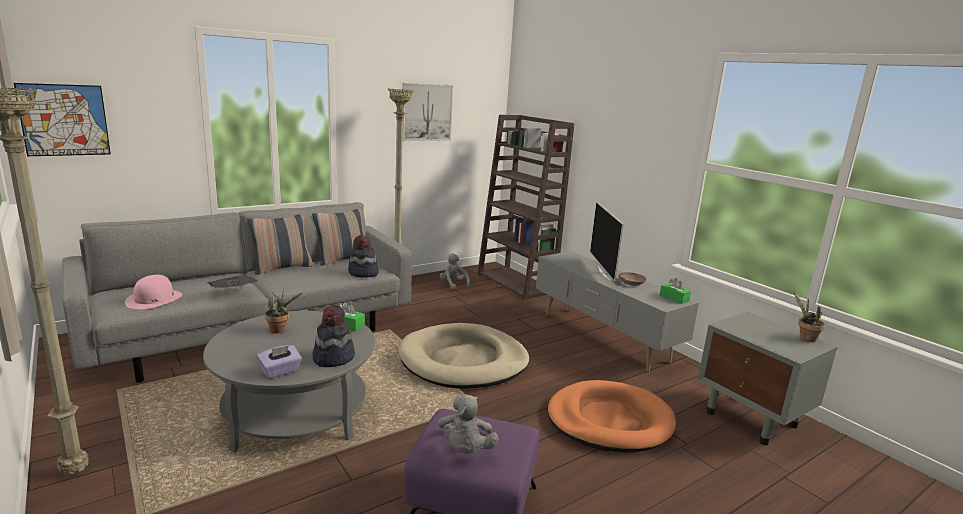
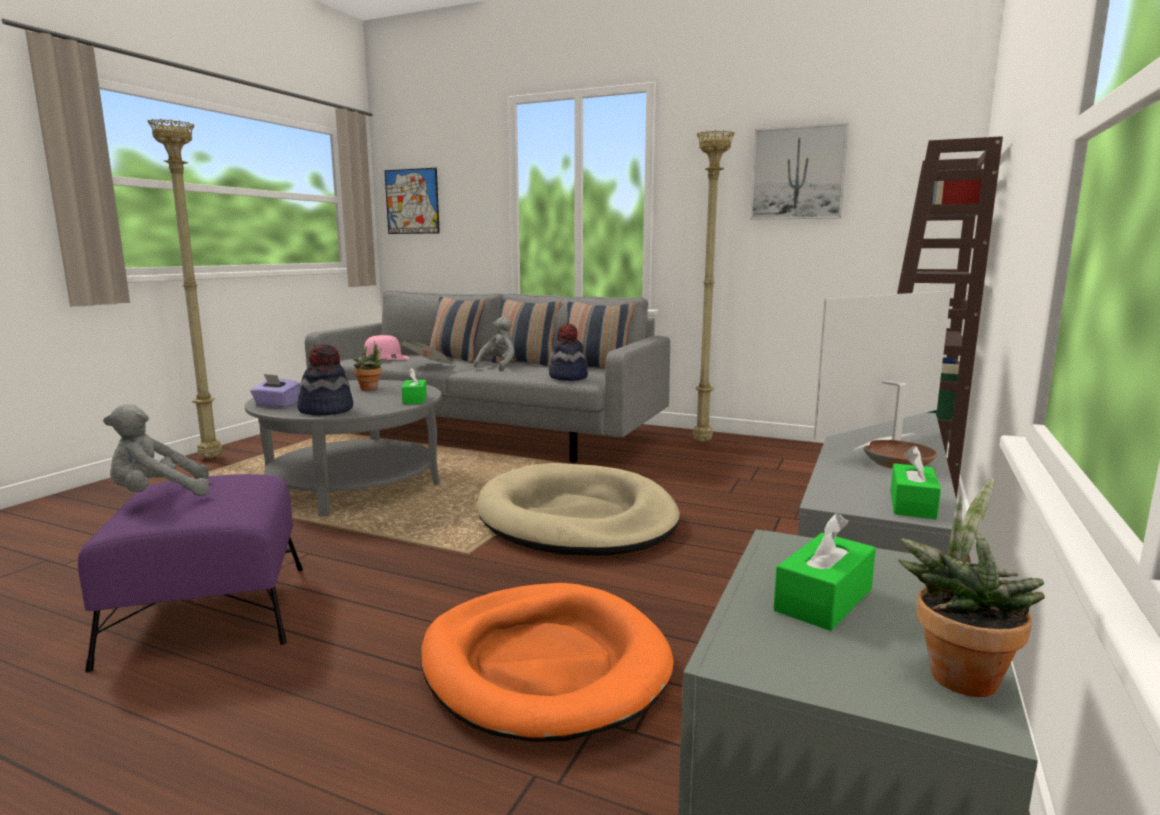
camera: 60 degrees right, 5 degrees down
grey plush toy [440,254,471,290] -> grey plush toy moved to [474,317,515,371]
none -> pillow [429,297,486,363]
none -> green tissue box [773,513,876,631]

